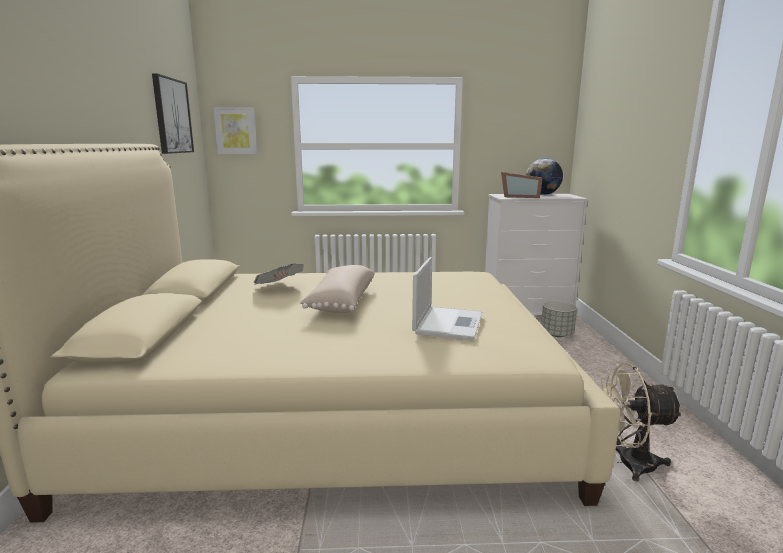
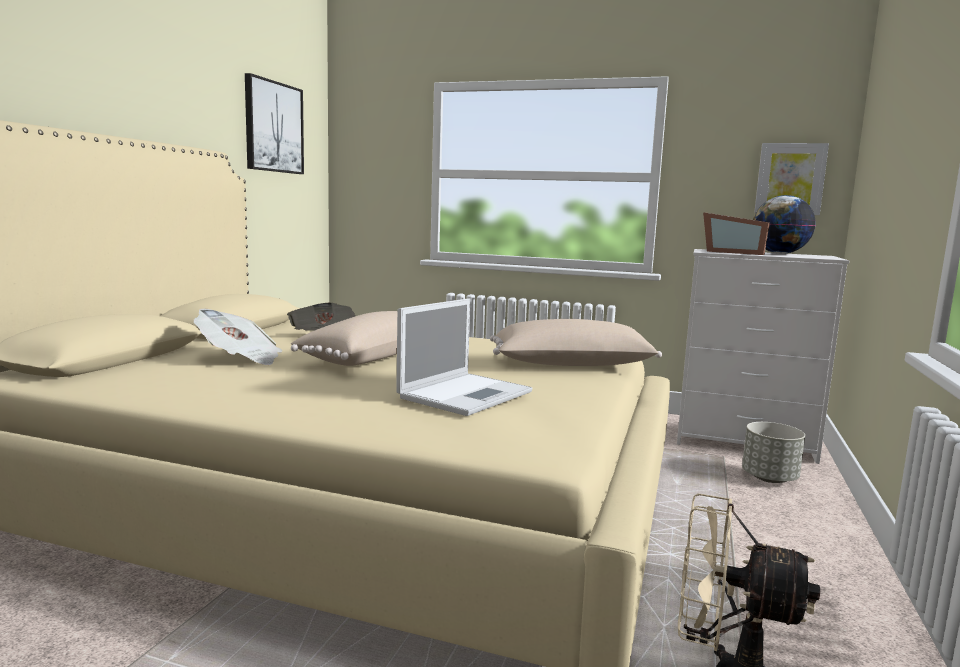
camera: 20 degrees right, 5 degrees down
picture [213,107,257,154] -> picture moved to [754,143,829,215]
none -> newspaper [194,309,282,365]
none -> beige pillow [490,319,662,366]

